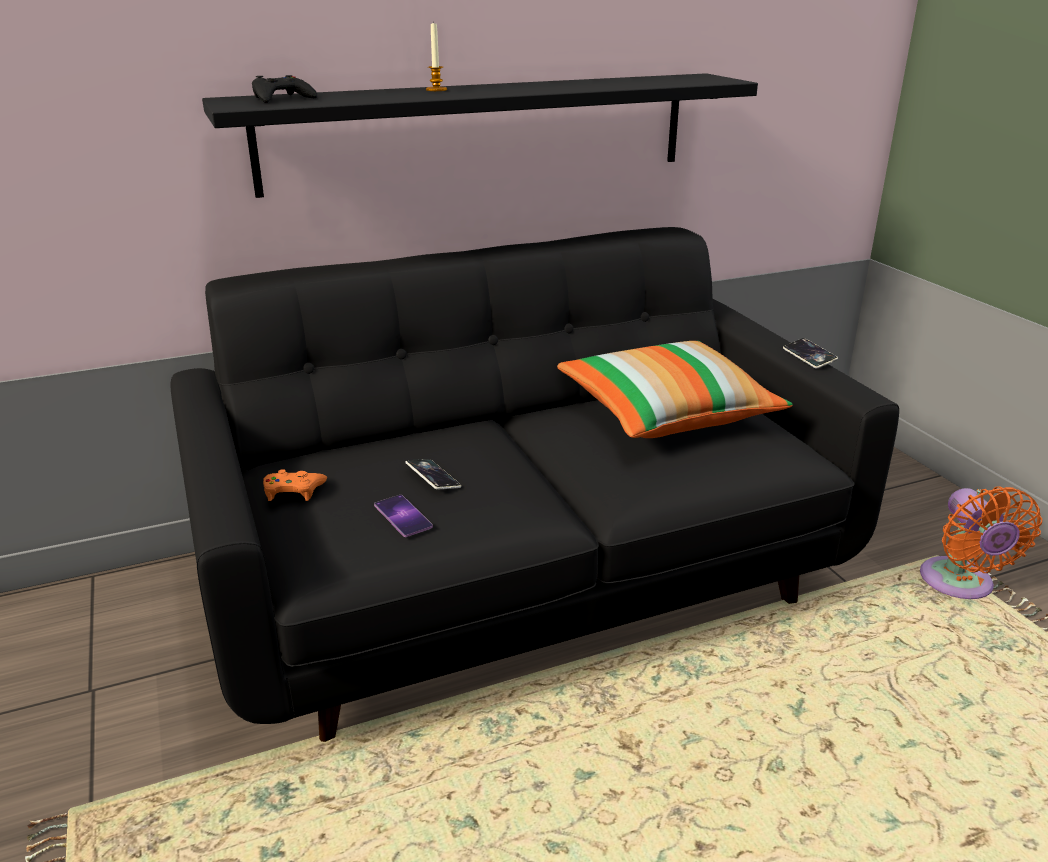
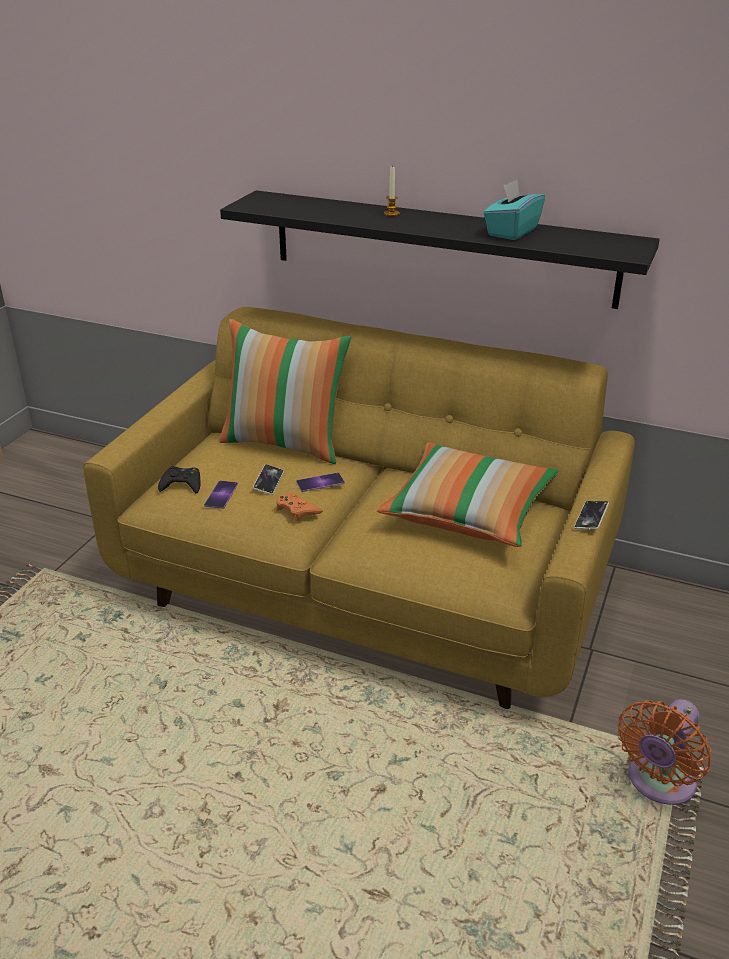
camera: 45 degrees right, 5 degrees up
black sofa [170,227,899,742] -> yellow sofa [84,307,635,709]
black game controller [252,75,317,103] -> black game controller moved to [158,466,200,494]
orange game controller [263,469,327,501] -> orange game controller moved to [276,493,323,521]
none -> pillow [220,319,351,464]
none -> phone [296,472,345,492]
none -> turquoise tissue box [483,179,545,240]

